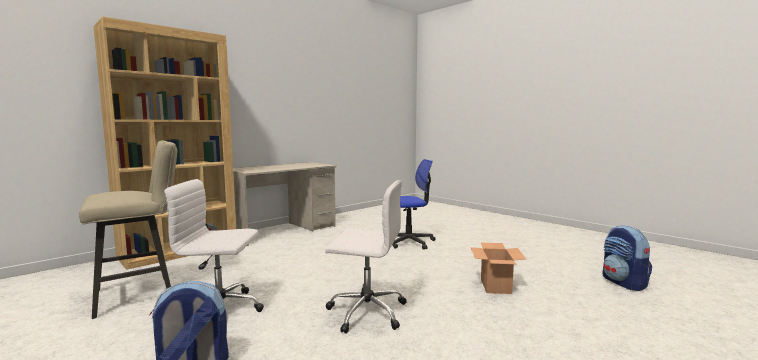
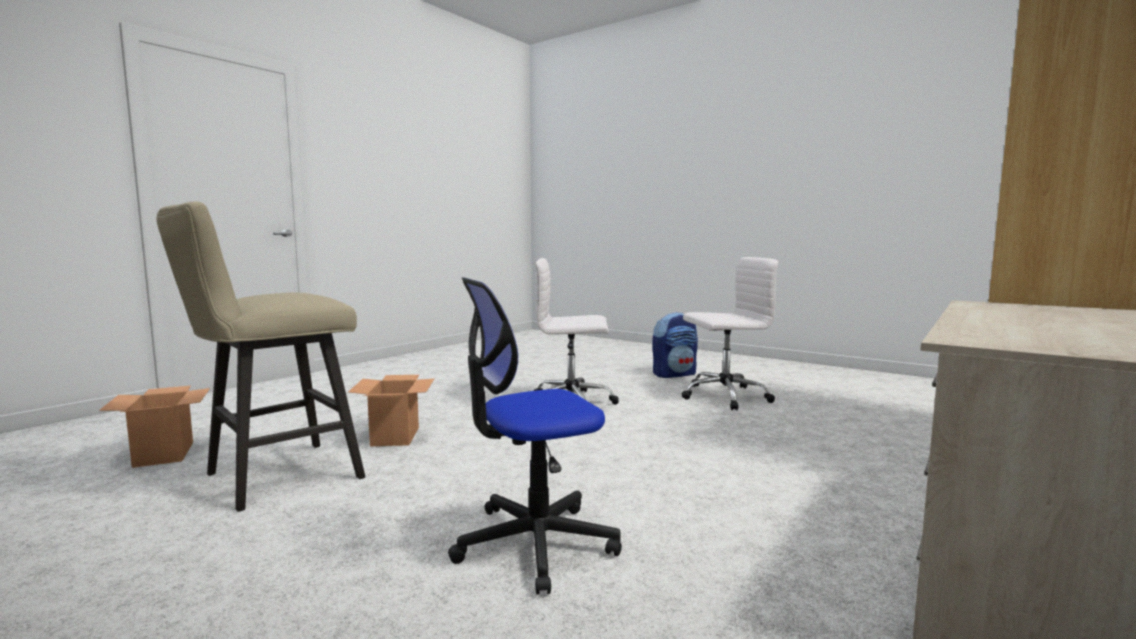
camera: 170 degrees right, 0 degrees up
beige stool [79,140,177,319] -> beige stool moved to [157,201,365,512]
backpack [602,225,652,291] -> cardboard box [99,386,210,468]

